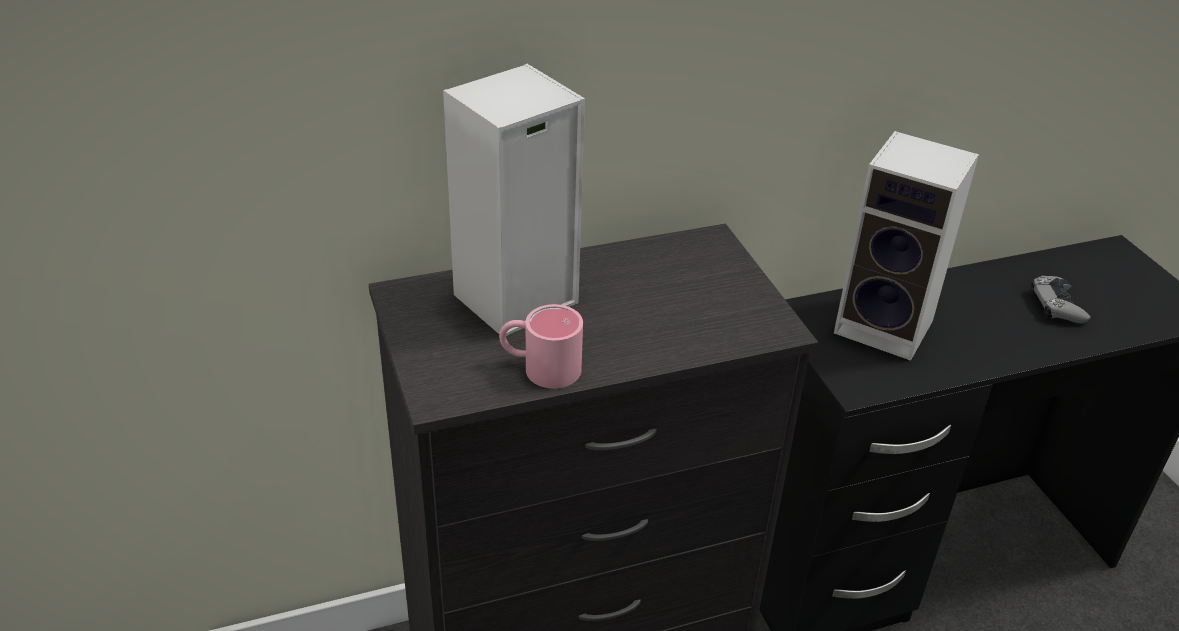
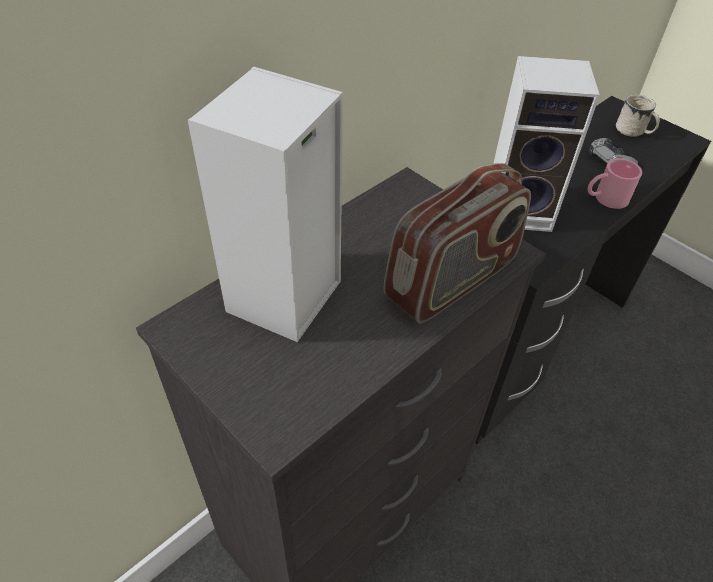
camera: 25 degrees left, 10 degrees up
pink mug [499,304,583,388] -> pink mug moved to [588,158,642,209]
none -> radio [383,163,531,324]
none -> white mug [616,94,660,137]

